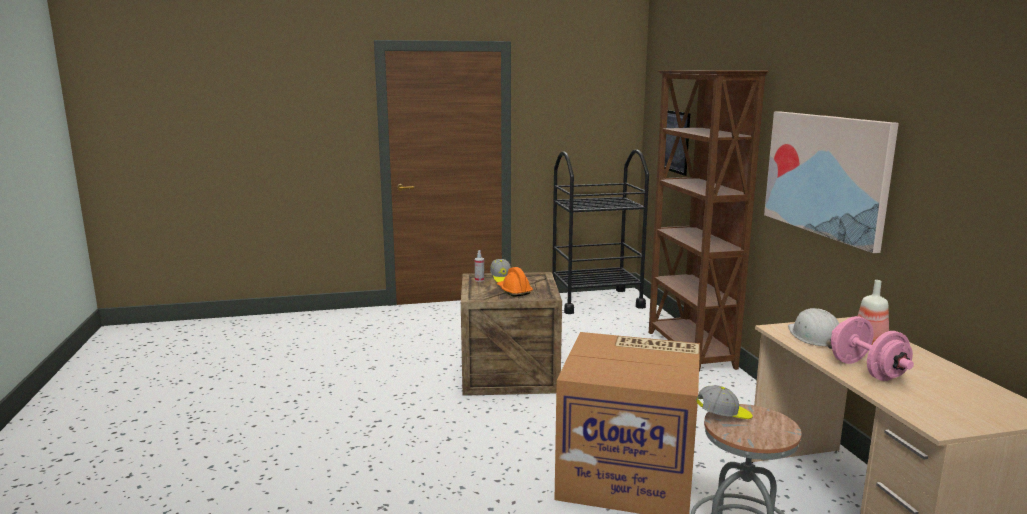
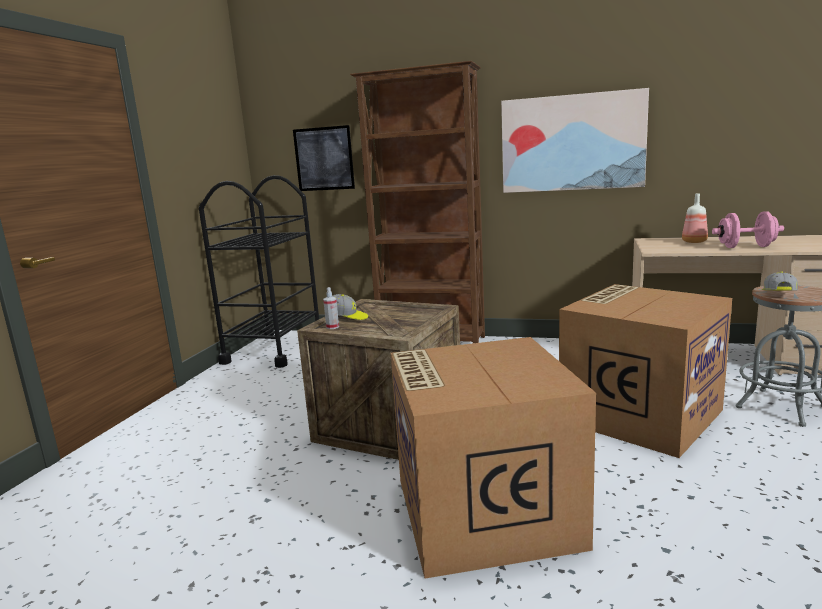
camera: 60 degrees left, 0 degrees up
orange hard hat [497,267,533,297] -> none
white hard hat [788,308,839,349] -> none
none -> cardboard box [391,337,596,579]

